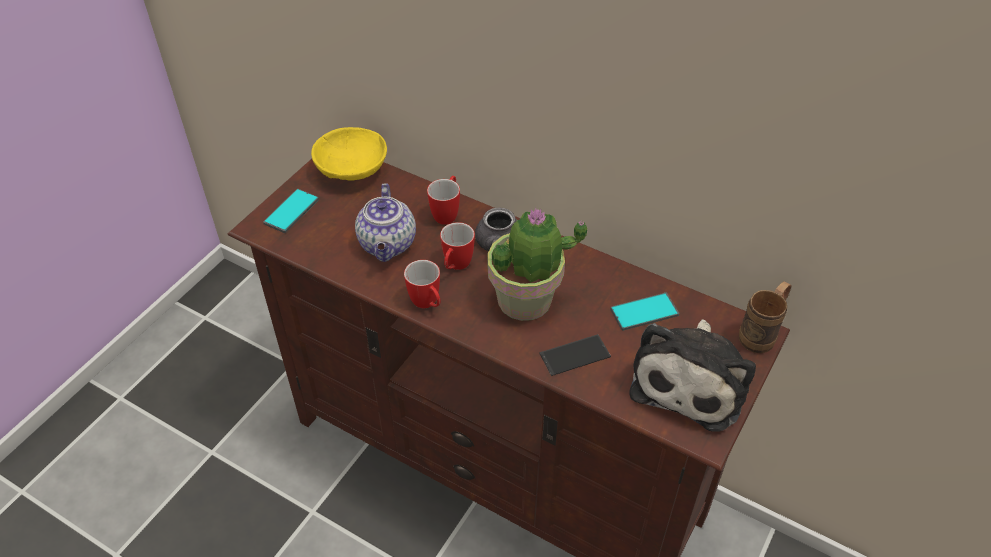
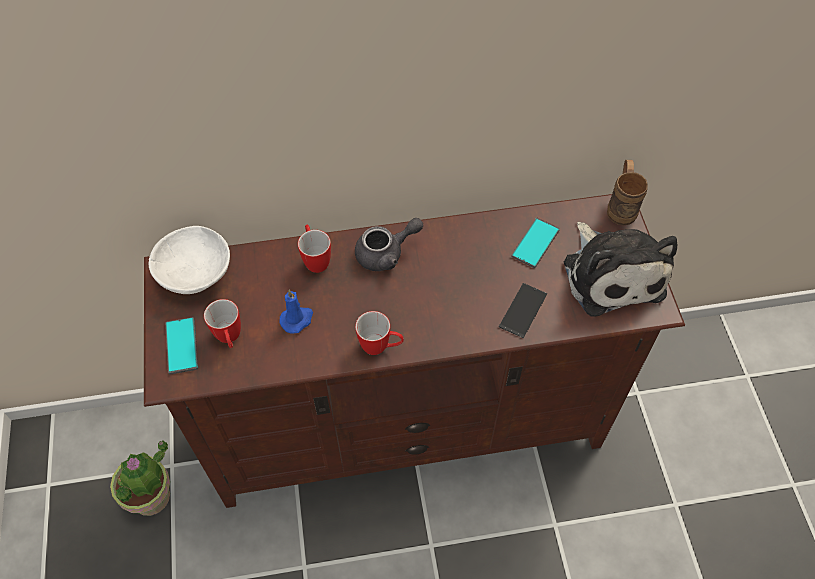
camera: 40 degrees left, 10 degrees up
yellow bowl [311,127,387,181] -> white bowl [148,226,230,294]
teapot [355,183,416,262] -> blue candle [280,289,313,333]
mug [440,222,475,270] -> mug moved to [204,299,241,348]
potted plant [487,208,588,321] -> potted plant moved to [110,441,170,516]

